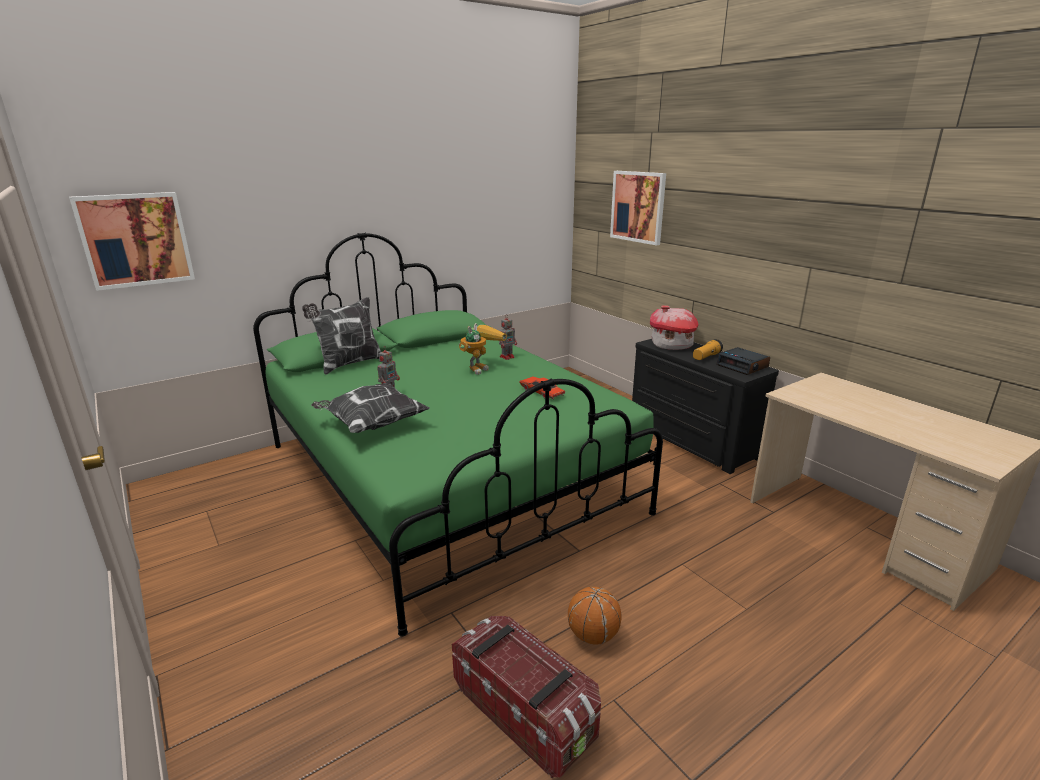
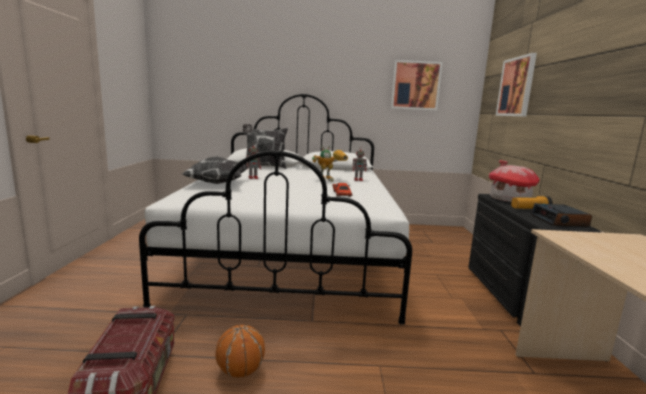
camera: 35 degrees right, 10 degrees down
picture [69,192,195,291] -> picture moved to [391,60,443,111]
green bed [253,233,663,636] -> white bed [139,94,412,325]

